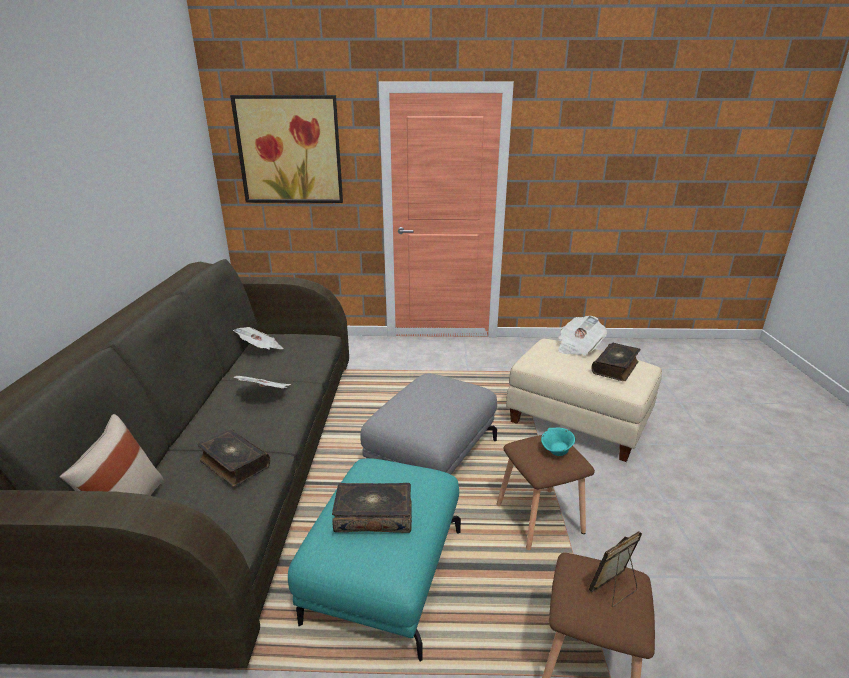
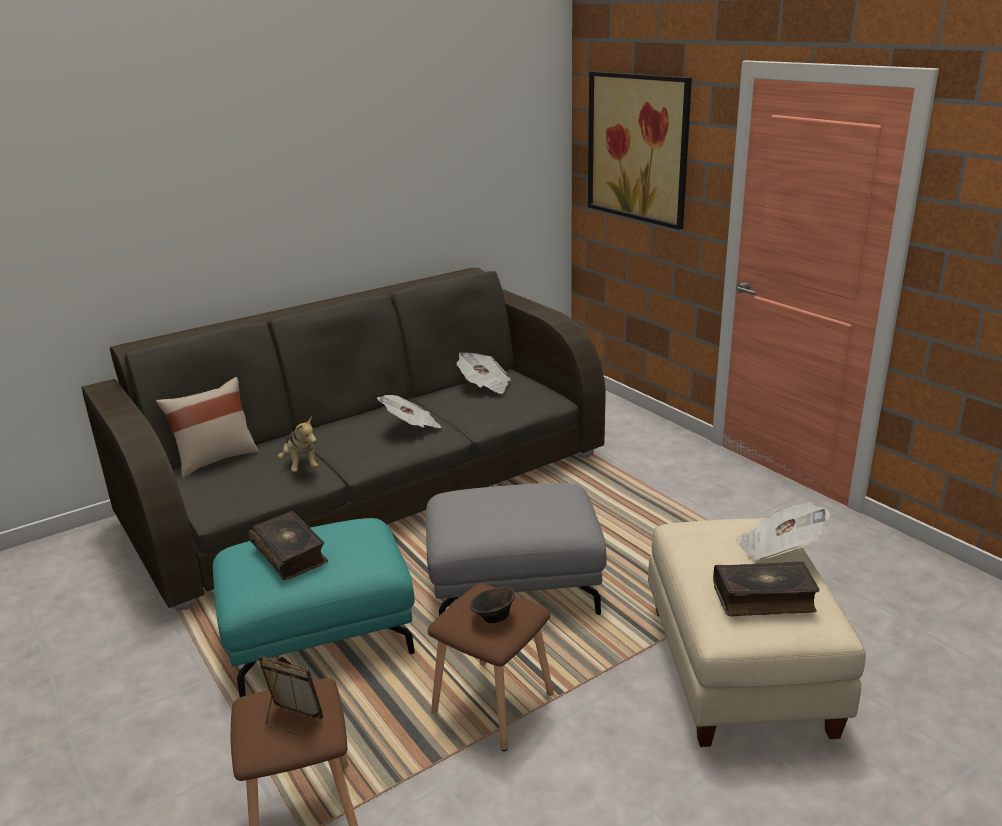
camera: 55 degrees right, 0 degrees up
book [197,429,270,487] -> plush toy [278,417,319,472]
turquoise bowl [541,427,575,456] -> brown bowl [470,586,515,623]

